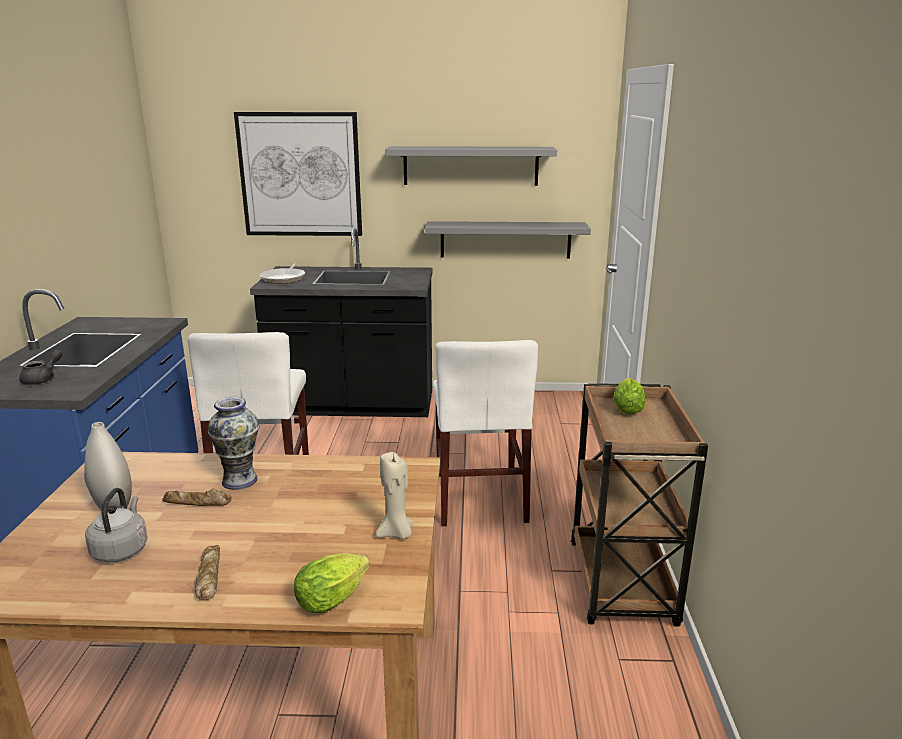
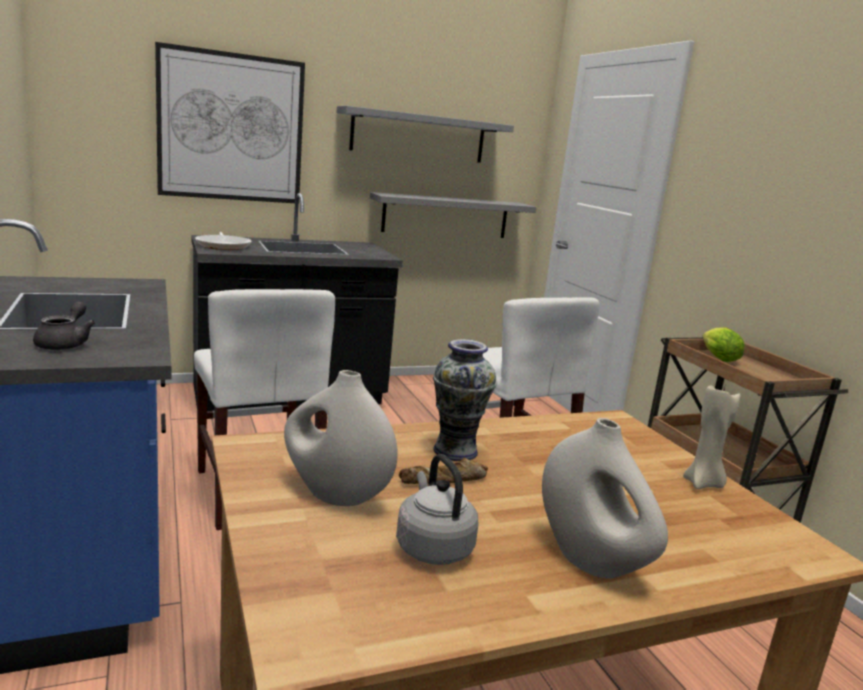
camera: 25 degrees left, 5 degrees down
bread [195,545,220,600] -> white vase [542,418,668,579]
lettuce [294,553,370,613] -> none

